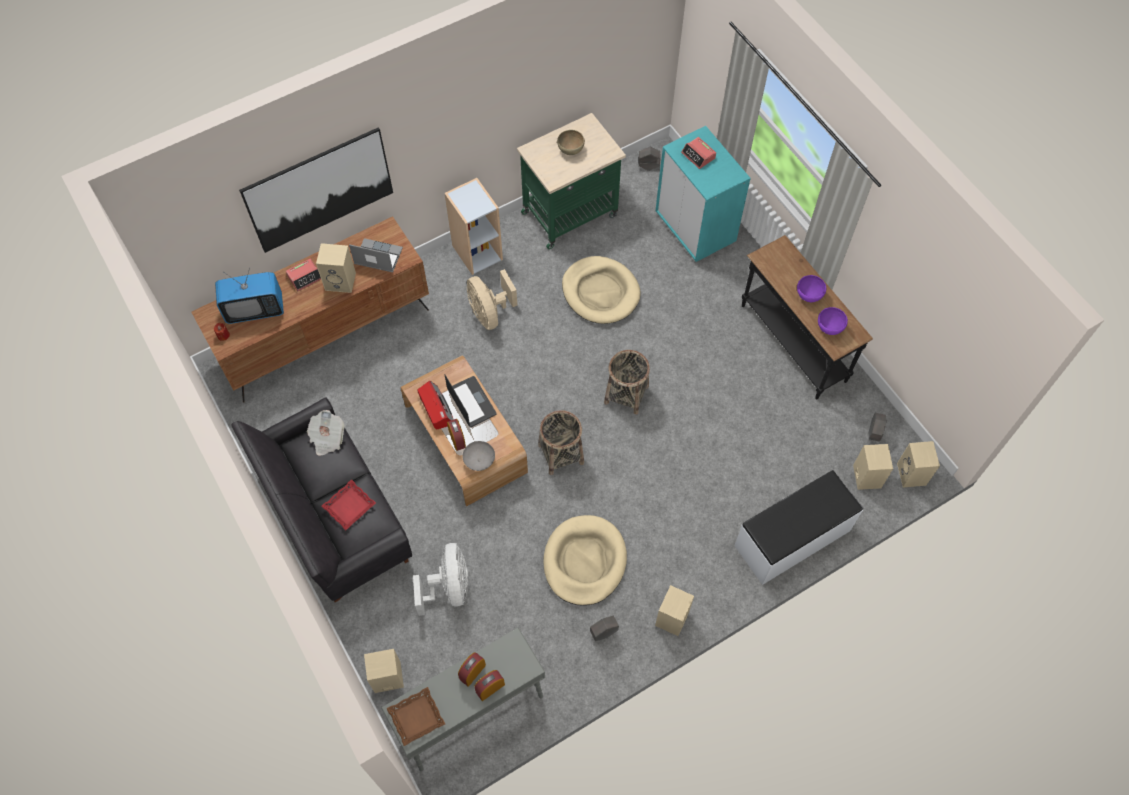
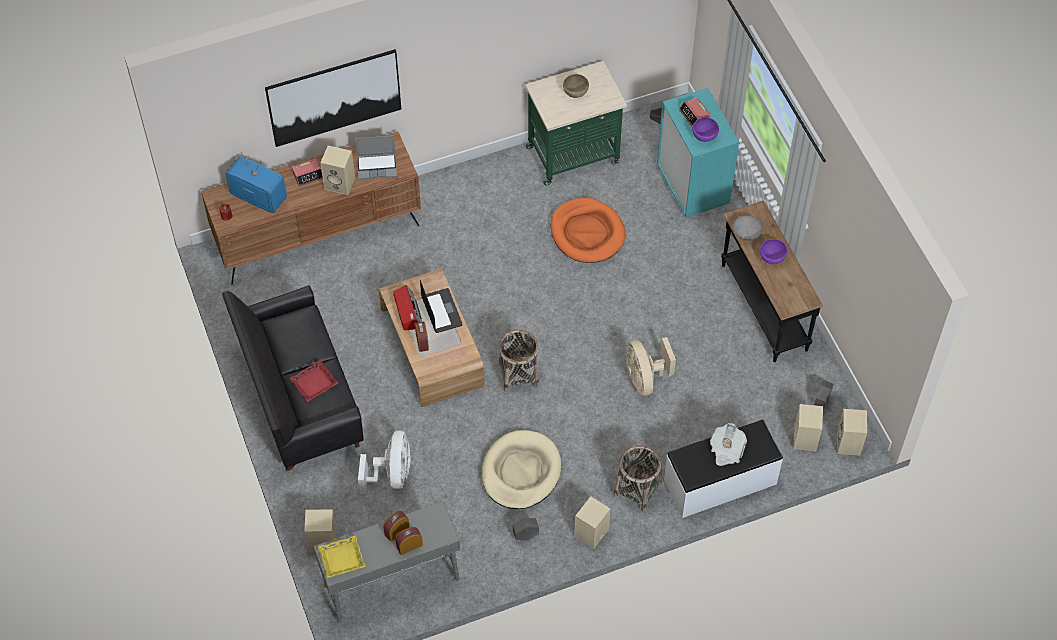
camera: 10 degrees right, 5 degrees down
television [215,268,284,324] -> television turned 150 degrees counterclockwise [226,152,287,213]
newspaper [307,410,345,456] -> newspaper moved to [710,423,747,466]
laptop [349,238,403,272] -> laptop turned 150 degrees clockwise [355,135,397,179]
brown tray [386,687,445,746] -> yellow tray [318,535,366,578]
bookcase [444,178,503,275] -> none
grey bowl [462,441,495,471] -> grey bowl moved to [733,215,763,240]
beige fan [467,269,517,330] -> beige fan moved to [626,337,676,396]
beige dog bed [562,256,641,324] -> orange dog bed [551,198,626,263]
basket [604,350,650,415] -> basket moved to [613,445,662,512]
purple bowl [818,307,848,335] -> purple bowl moved to [692,117,719,142]

